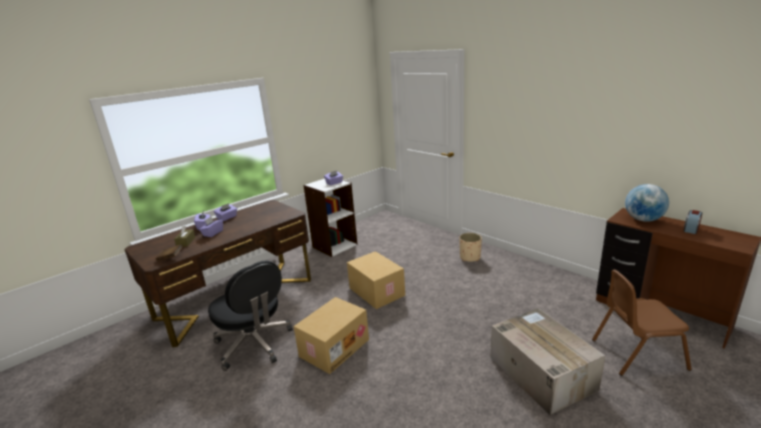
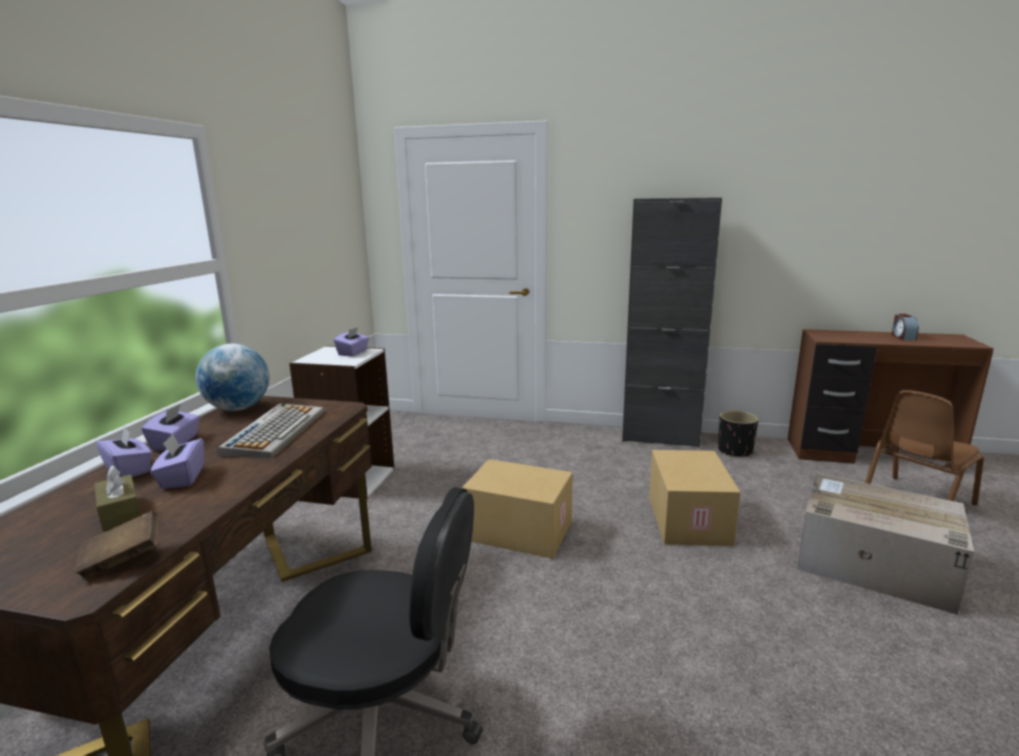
camera: 35 degrees left, 5 degrees down
cardboard box [294,297,369,374] -> cardboard box moved to [649,450,741,546]
beige planter [459,233,482,262] -> none
globe [625,184,669,222] -> globe moved to [196,344,269,411]
none -> keyboard [217,403,324,458]
none -> black cabinet [622,197,722,448]
none -> black planter [718,410,758,457]

